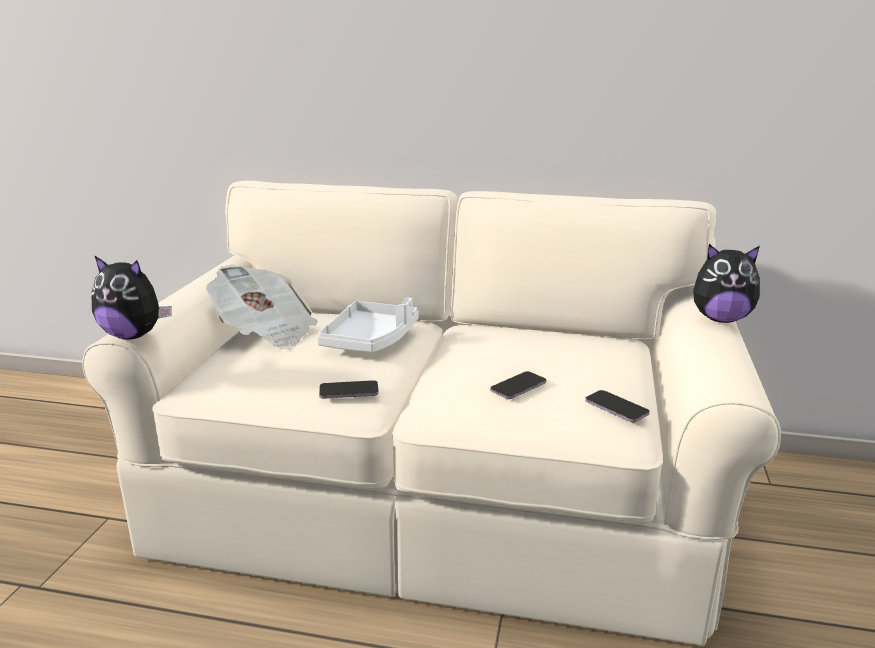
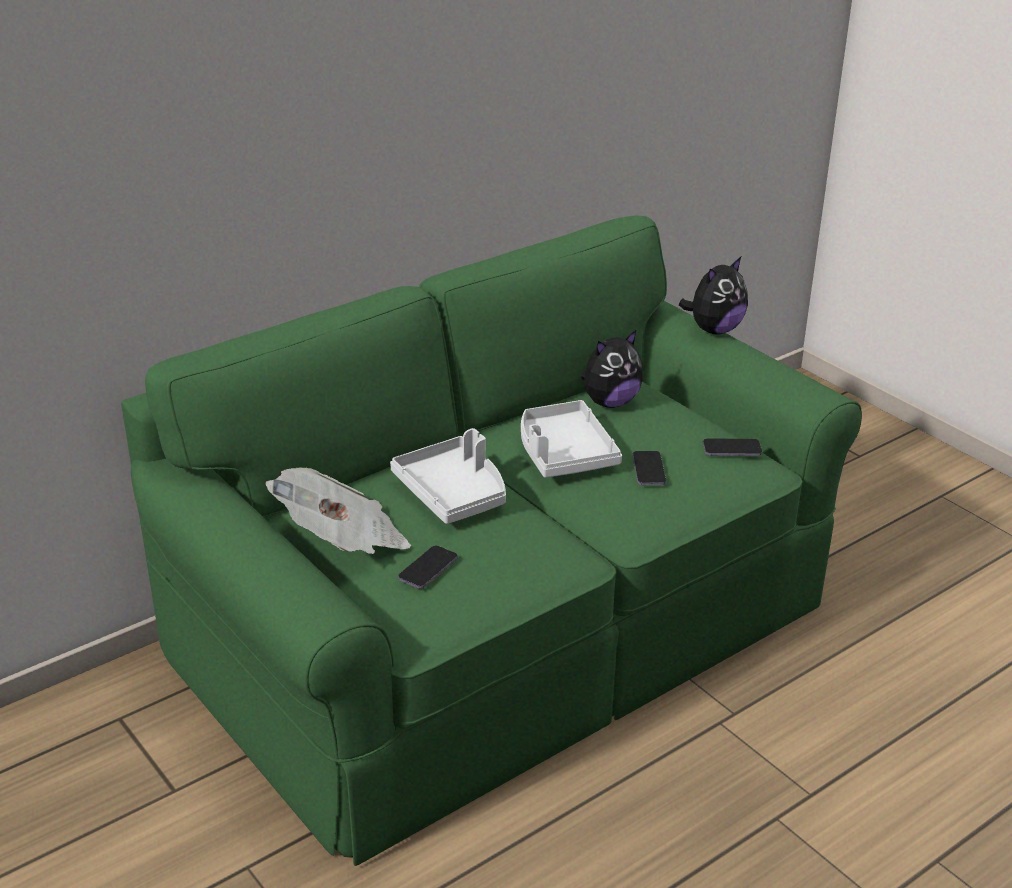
camera: 50 degrees left, 10 degrees up
beige sofa [83,181,781,646] -> green sofa [121,216,862,866]
plush toy [91,255,172,340] -> plush toy moved to [581,330,643,408]
phone [319,380,379,399] -> phone moved to [398,545,458,589]
none -> white tray [521,400,622,478]

